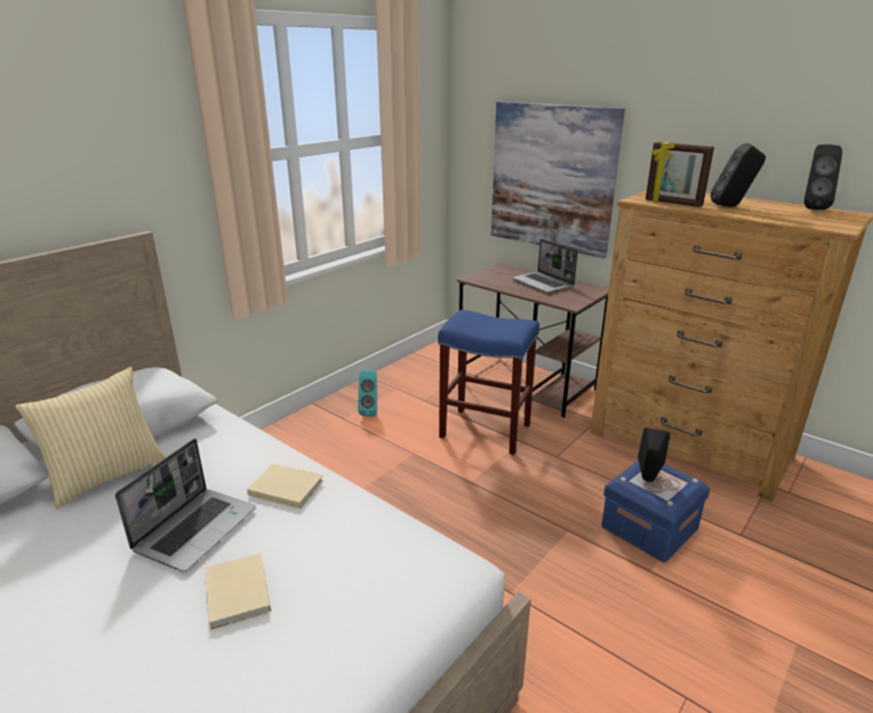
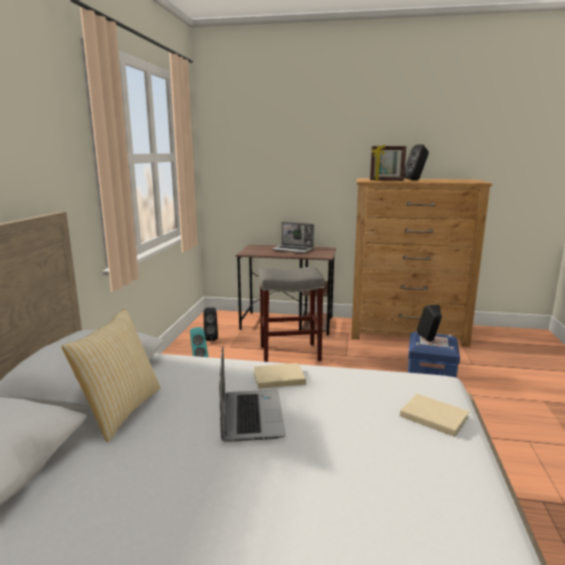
camera: 30 degrees left, 10 degrees down
beige book [205,553,271,629] -> beige book moved to [400,394,470,437]
blue stool [438,310,539,455] -> grey stool [258,267,325,362]
picture [491,102,625,258] -> none
black speaker [804,144,842,210] -> black speaker moved to [204,307,218,341]

